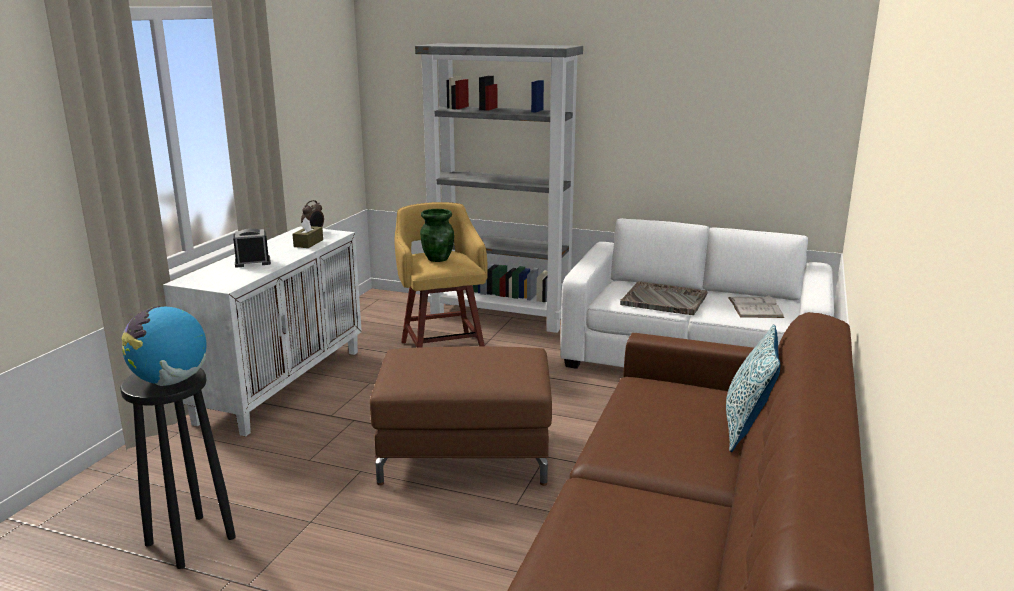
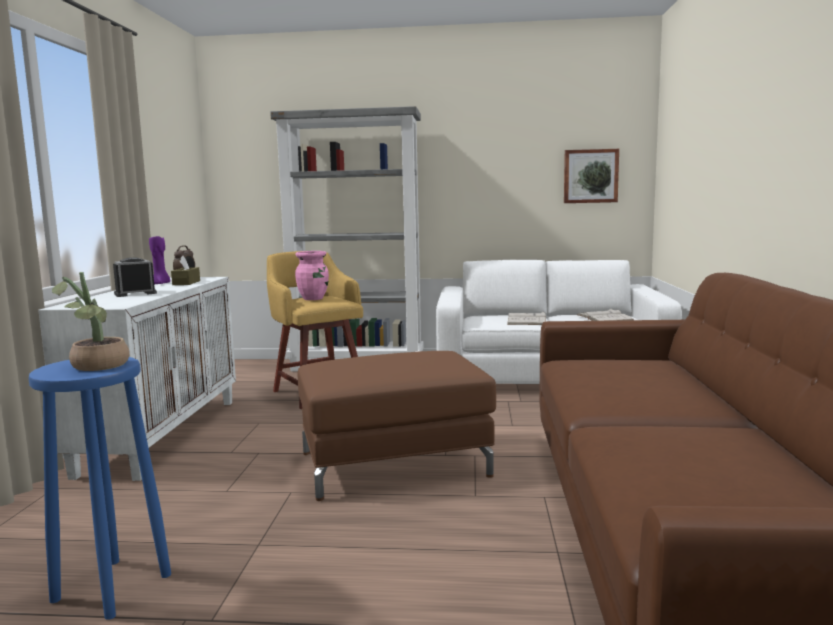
camera: 15 degrees left, 10 degrees down
black stool [120,368,236,569] -> blue stool [29,357,171,620]
globe [122,306,206,386] -> potted plant [52,272,130,371]
green vase [420,209,454,262] -> pink vase [295,251,329,300]
grey tray [620,282,708,315] -> white book [507,311,546,325]
pillow [726,324,780,452] -> none
none -> purple candle [149,236,170,284]
none -> picture [564,149,619,203]

